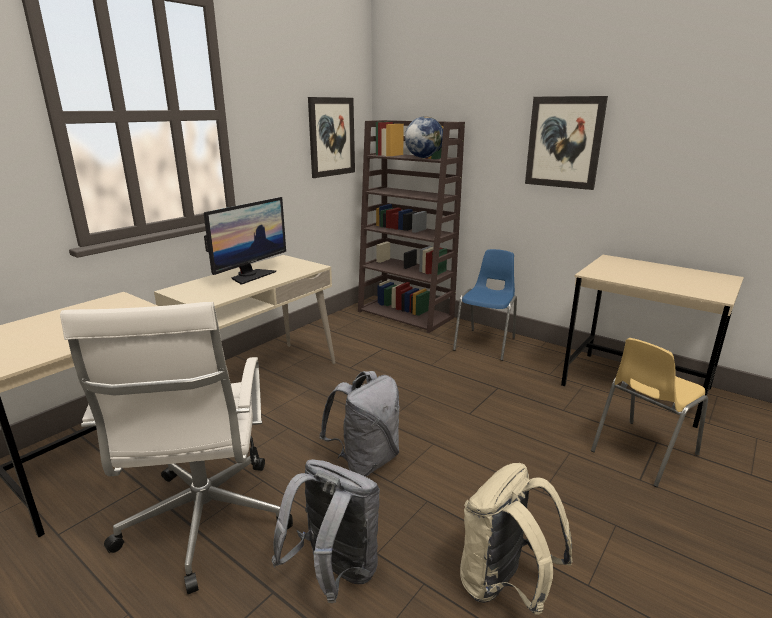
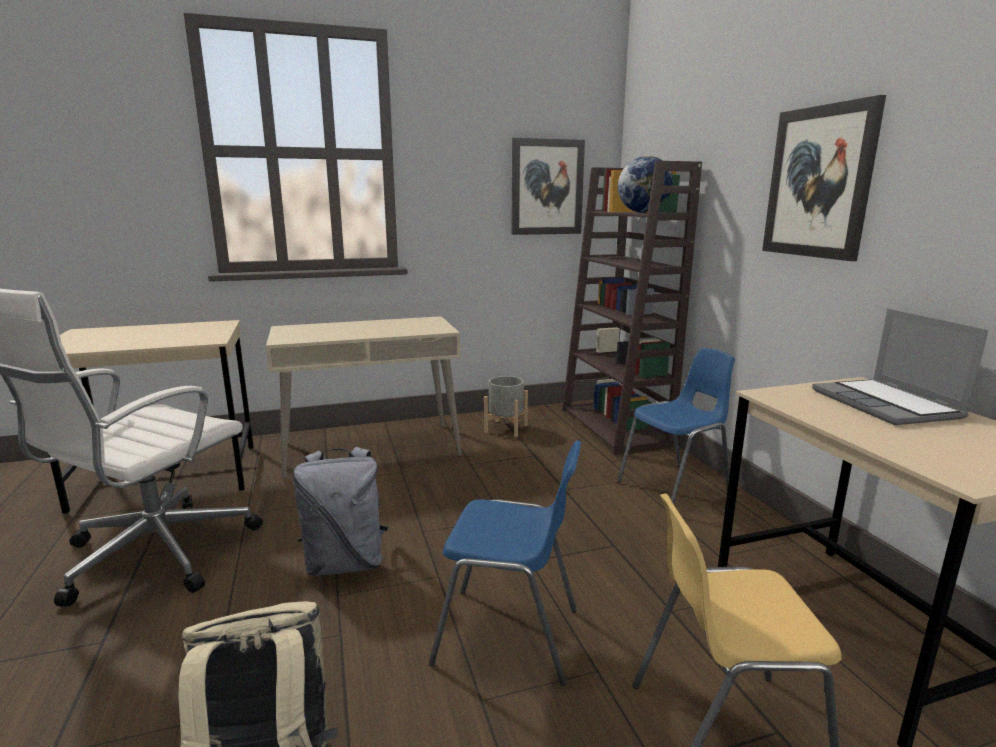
camera: 35 degrees right, 5 degrees down
monitor [204,197,286,285] -> none
grey backpack [271,459,380,603] -> none
none -> blue chair [429,440,581,686]
none -> grey planter [484,376,528,437]
none -> laptop [812,309,988,425]

